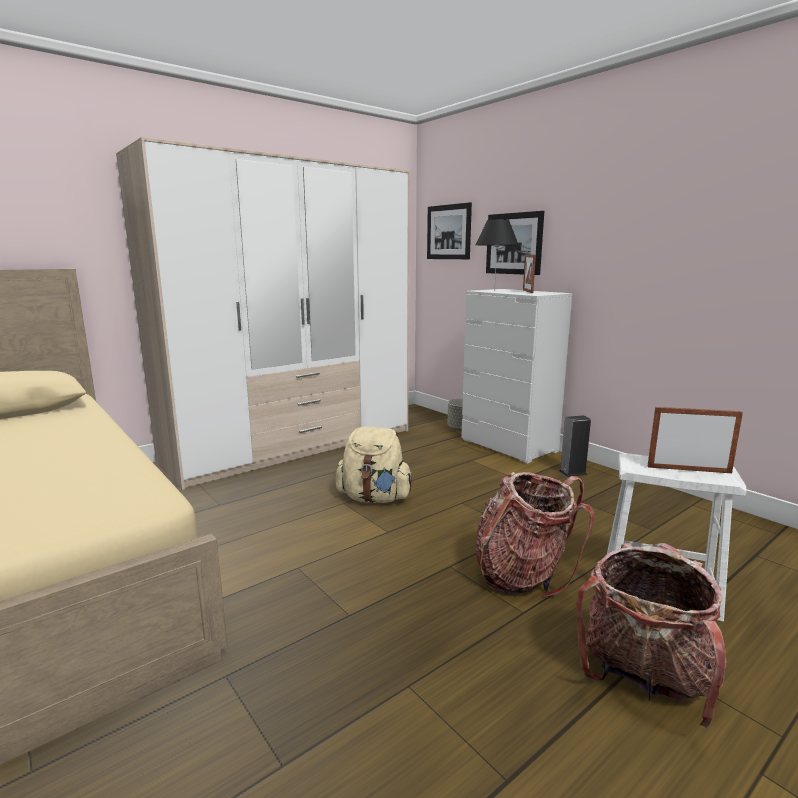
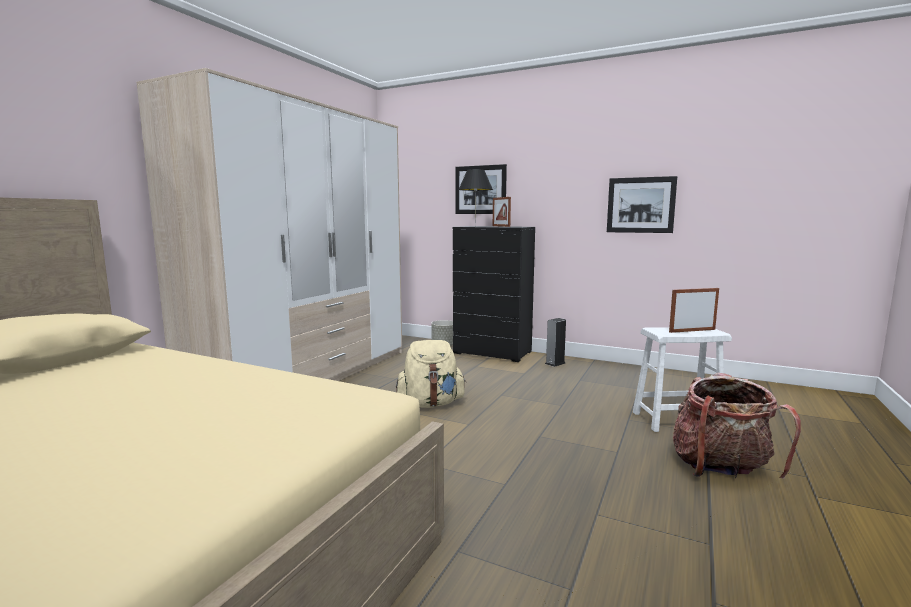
camera: 25 degrees left, 5 degrees down
picture [427,202,472,259] -> picture moved to [607,176,677,233]
white dresser [461,289,572,464] -> black dresser [453,226,535,362]
backpack [476,472,594,597] -> none

